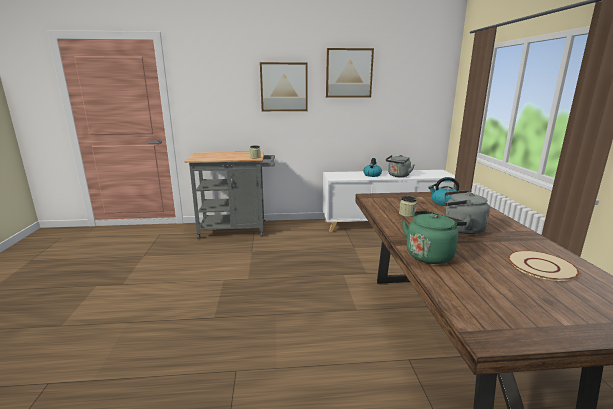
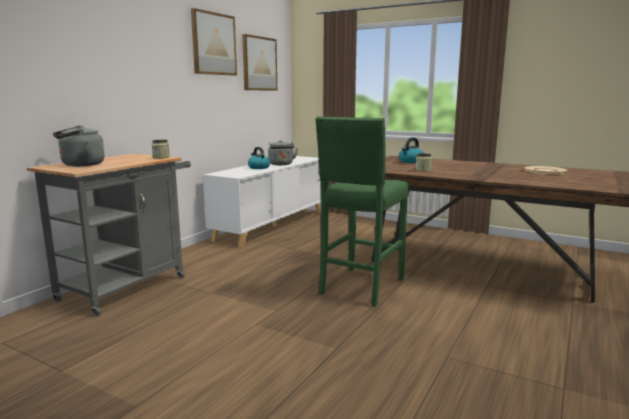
camera: 55 degrees left, 5 degrees down
picture [260,62,307,111] -> picture moved to [242,34,277,91]
green kettle [402,211,467,264] -> none
grey kettle [444,190,490,234] -> grey kettle moved to [53,125,105,166]
none -> green stool [315,116,410,307]

